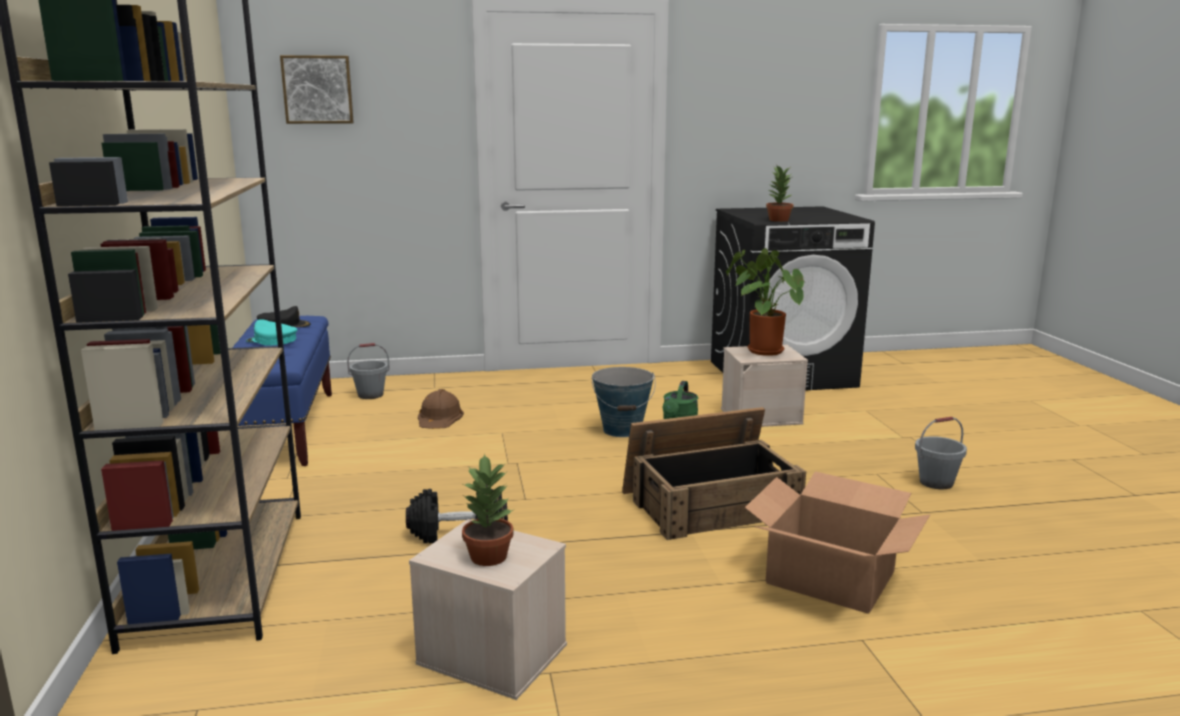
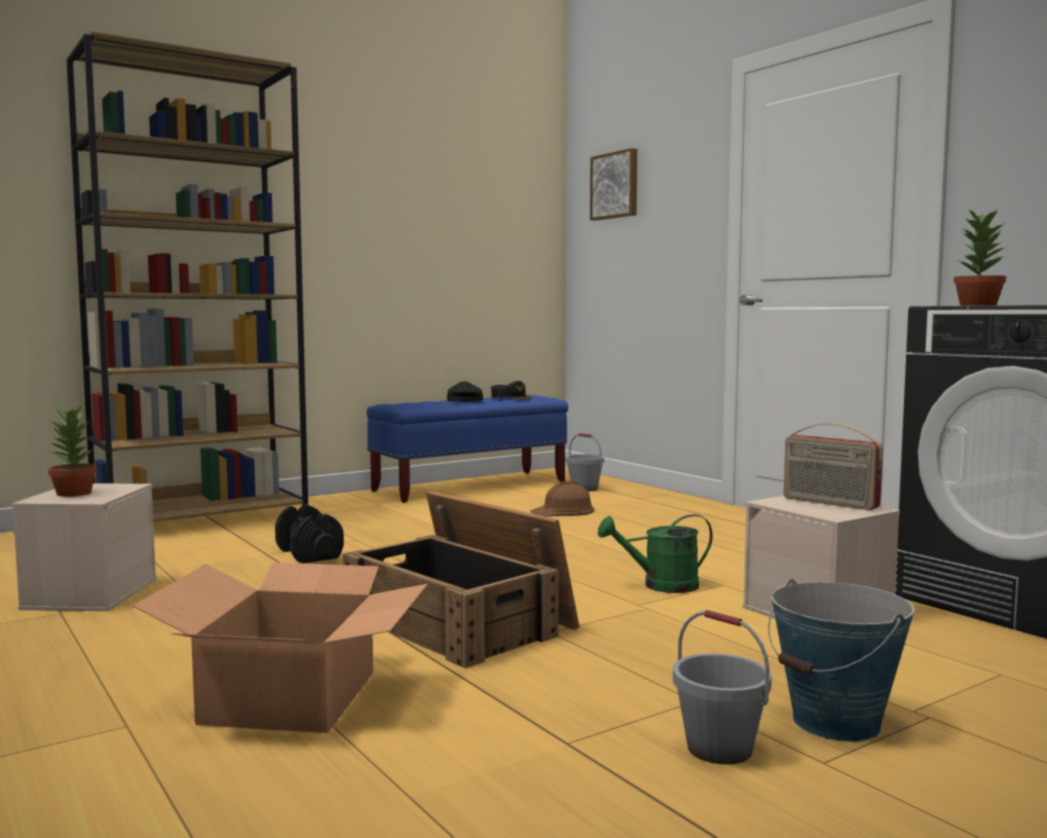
camera: 65 degrees right, 10 degrees down
turquoise cap [246,319,297,345] -> black cap [447,381,483,402]
bucket [592,367,656,437] -> bucket moved to [768,579,914,742]
potted plant [726,248,805,356] -> radio [783,423,883,510]

